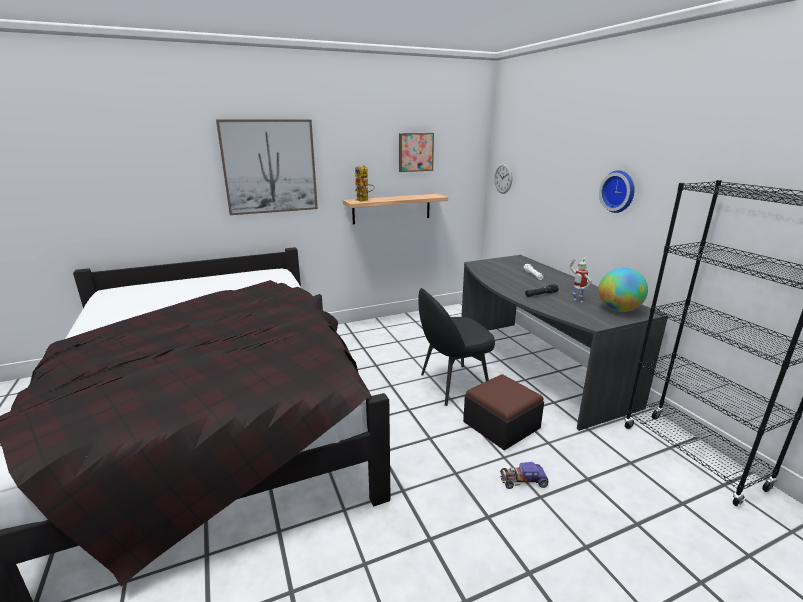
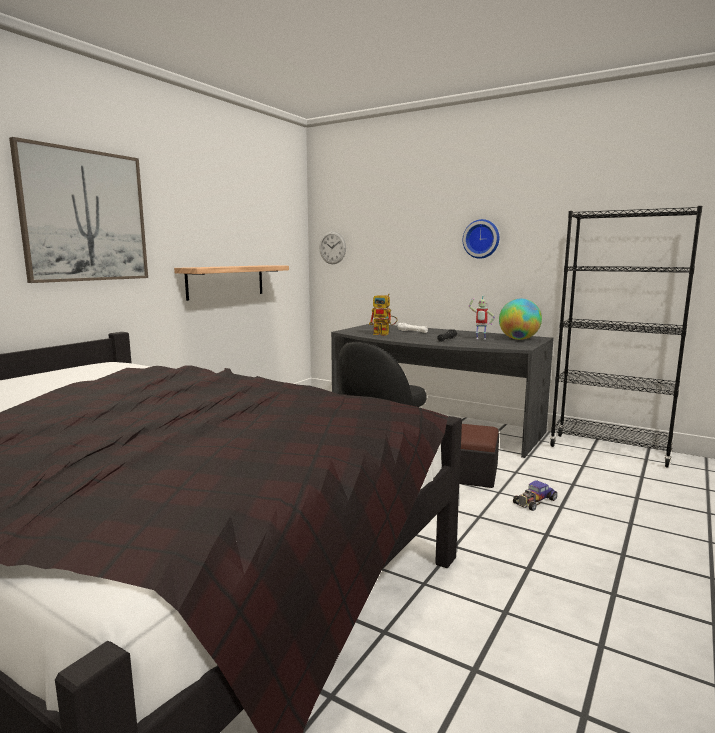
camera: 35 degrees left, 10 degrees down
toy robot [355,165,375,202] -> toy robot moved to [369,294,397,336]
picture [399,133,434,172] -> none

